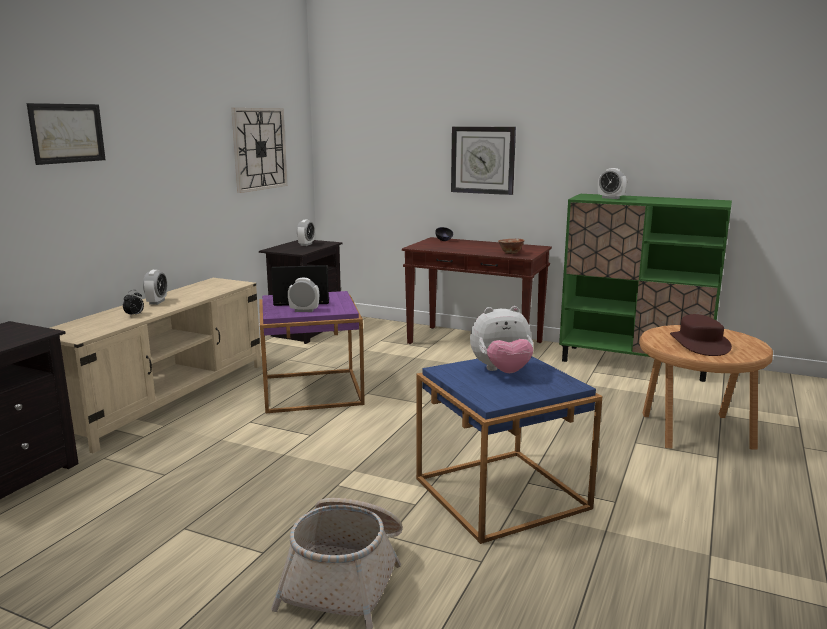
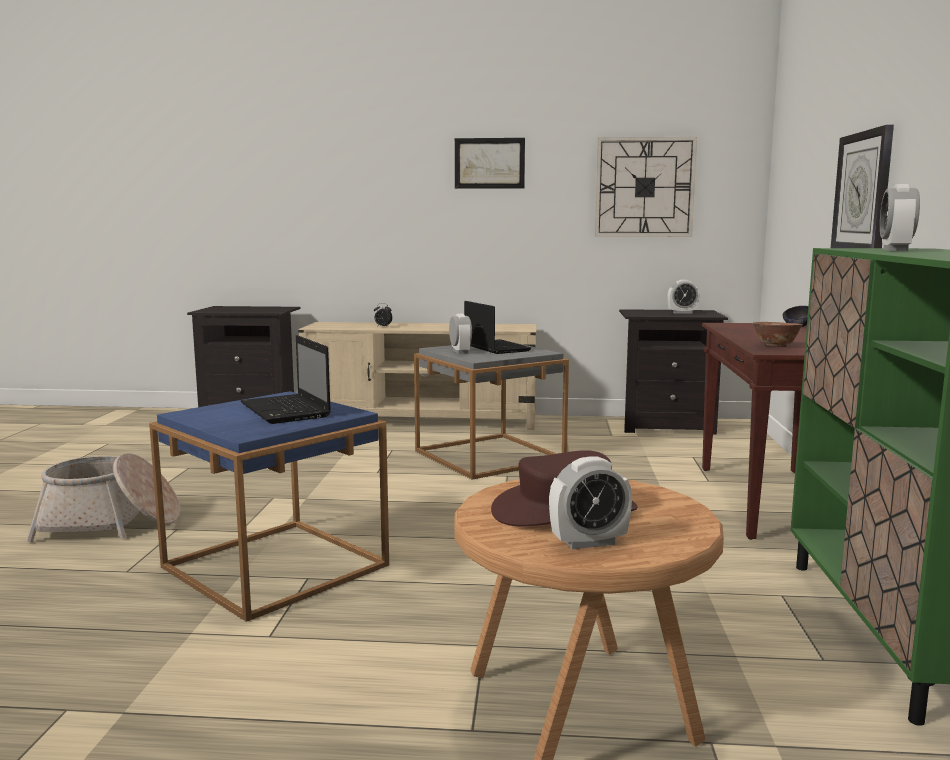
camera: 70 degrees right, 5 degrees down
picture [27,103,106,165] -> picture moved to [455,138,525,189]
alarm clock [143,270,167,305] -> alarm clock moved to [549,456,632,549]
purple side table [259,291,365,413] -> grey side table [414,342,569,480]
plush toy [470,306,534,373] -> laptop [241,335,331,424]

